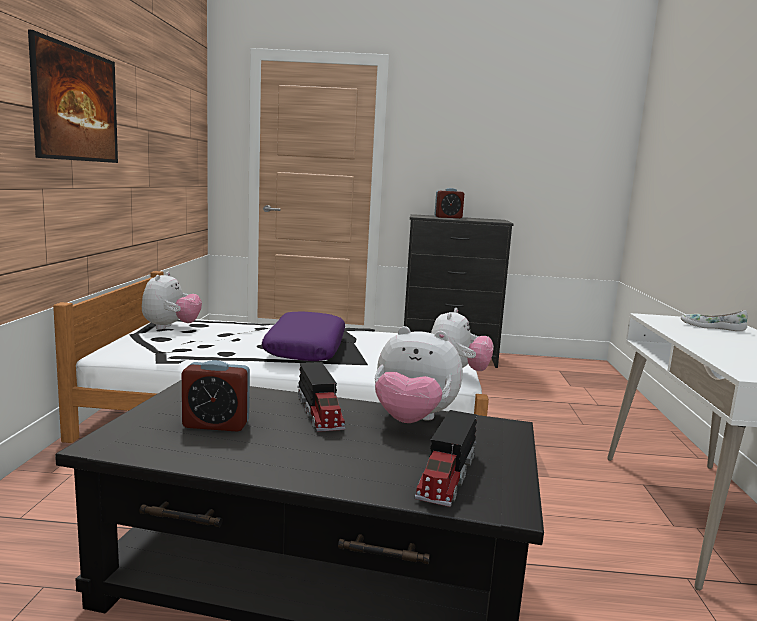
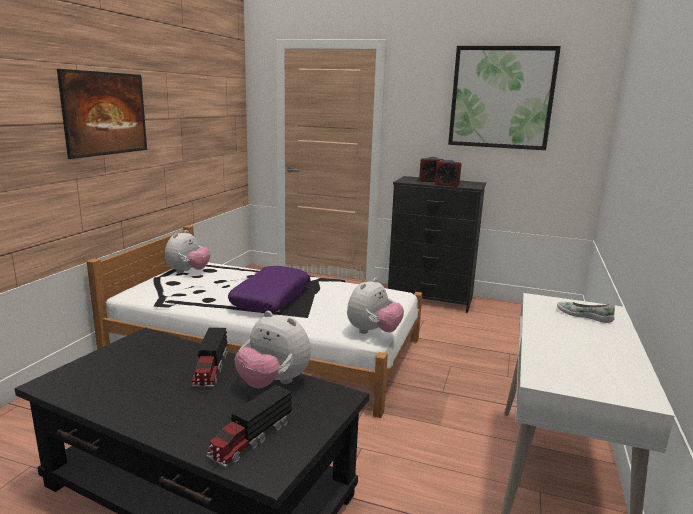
camera: 15 degrees right, 5 degrees up
alarm clock [182,360,250,432] -> alarm clock moved to [435,159,462,187]
none -> picture [448,46,561,150]

